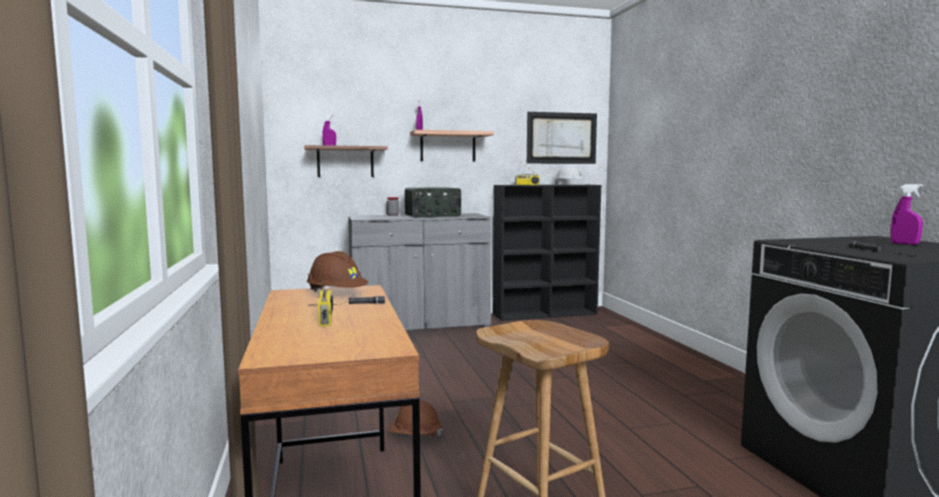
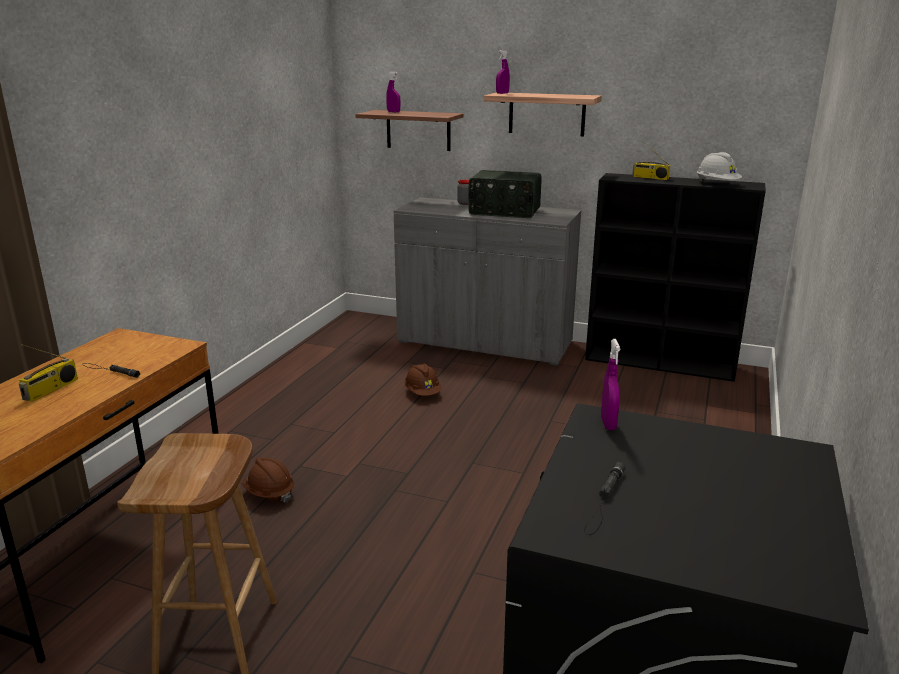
camera: 35 degrees right, 15 degrees up
brown hard hat [307,251,368,292] -> brown hard hat moved to [405,364,441,396]
picture [527,112,597,164] -> none
purple spray bottle [891,184,923,245] -> purple spray bottle moved to [601,339,620,430]

